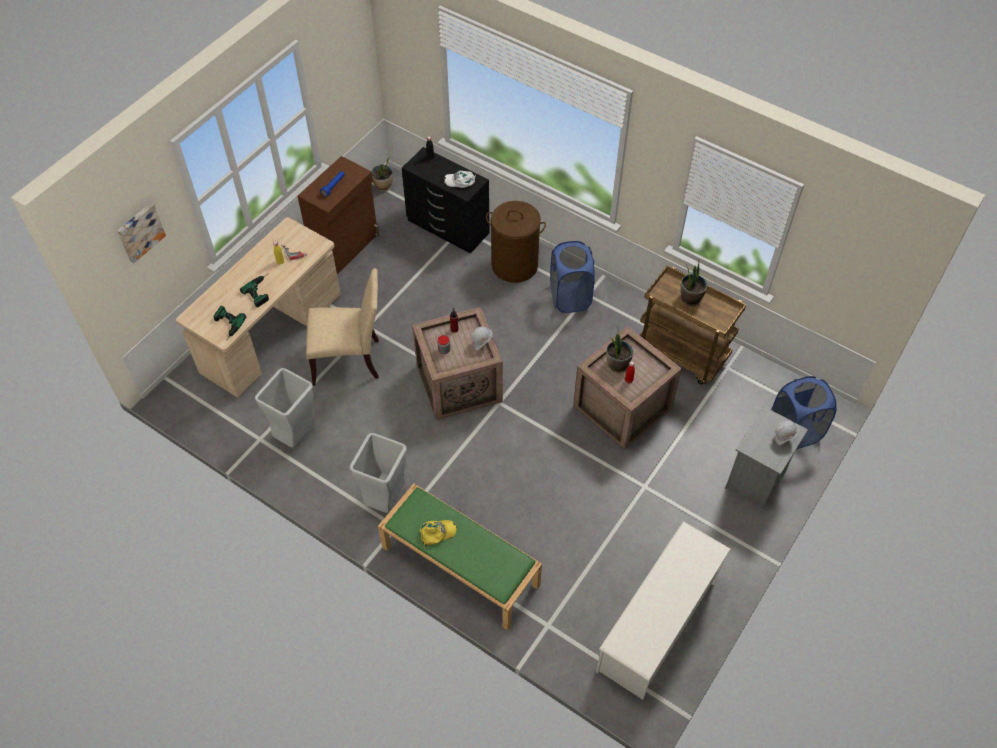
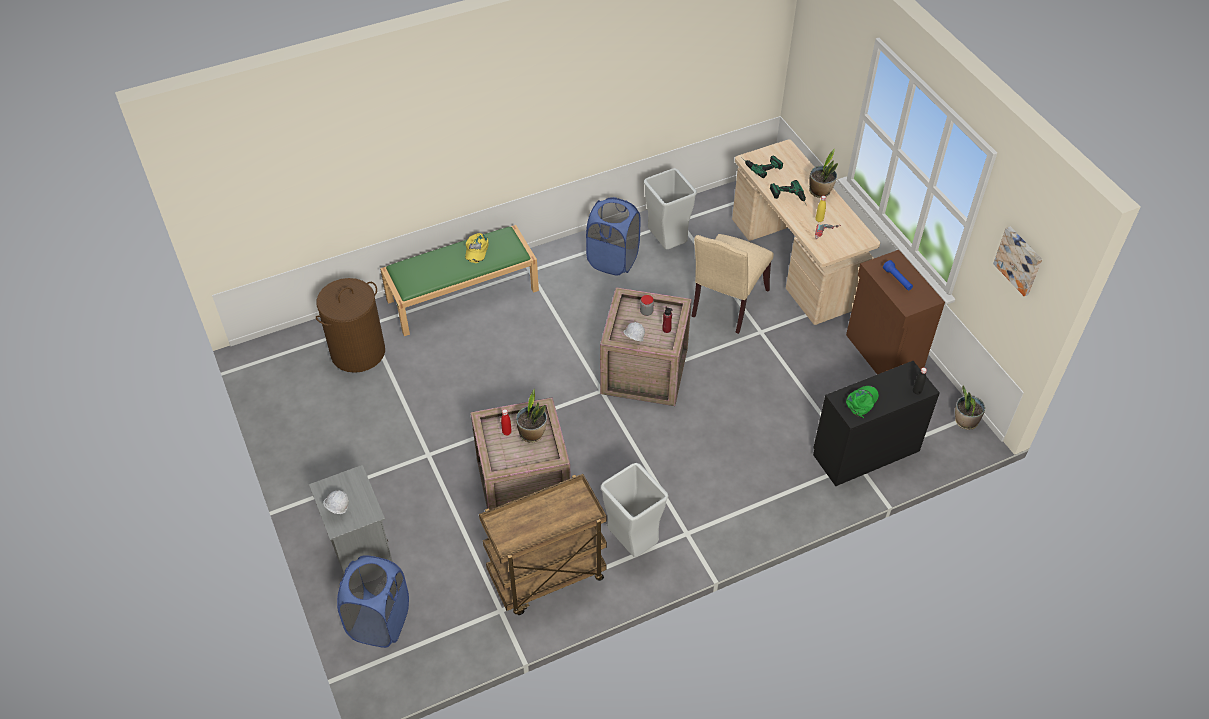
camera: 120 degrees right, 5 degrees down
picture [117,203,166,263] -> picture moved to [993,227,1043,296]
grey trash can [350,433,407,513] -> grey trash can moved to [601,463,668,557]
white cap [444,171,476,188] -> green cap [846,386,879,418]
brown laundry basket [486,201,546,283] -> brown laundry basket moved to [316,278,385,373]
blue laundry basket [550,241,595,313] -> blue laundry basket moved to [586,197,641,276]
white shoe rack [596,521,731,700] -> none
potted plant [681,263,707,306] -> potted plant moved to [809,148,838,198]

